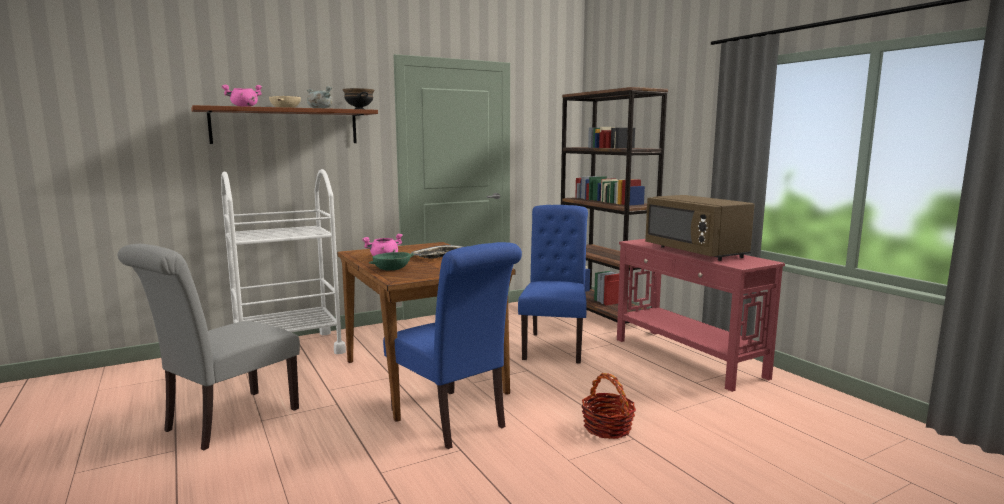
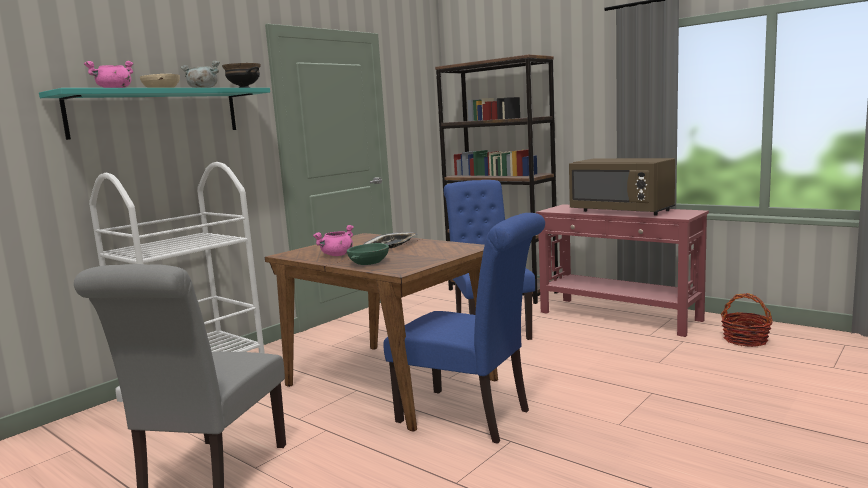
camera: 20 degrees left, 0 degrees up
brown shelf [191,105,378,144] -> turquoise shelf [39,88,270,140]
basket [581,373,636,439] -> basket moved to [721,293,773,347]

